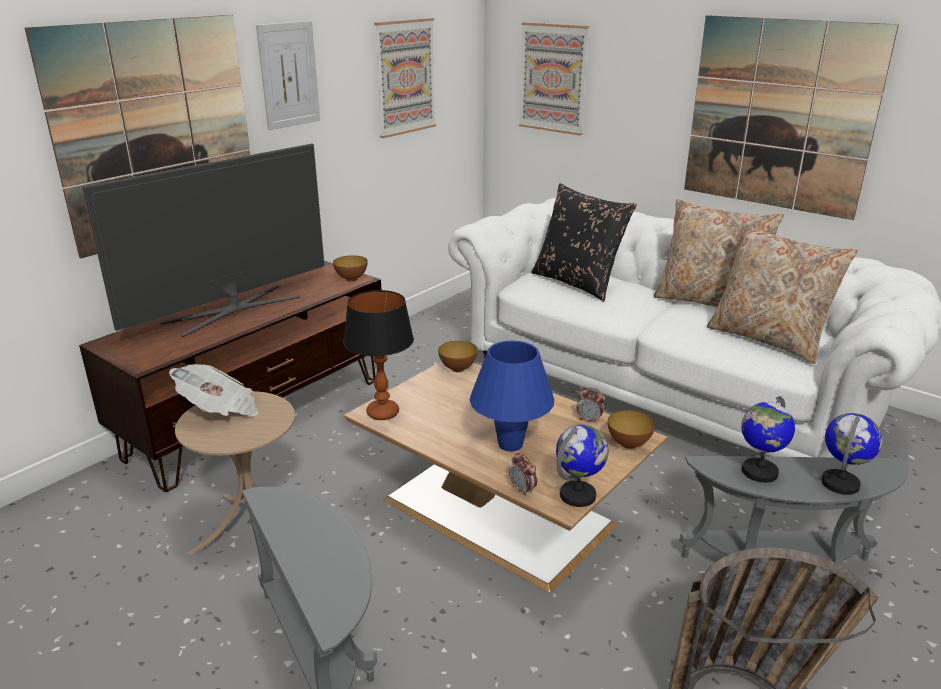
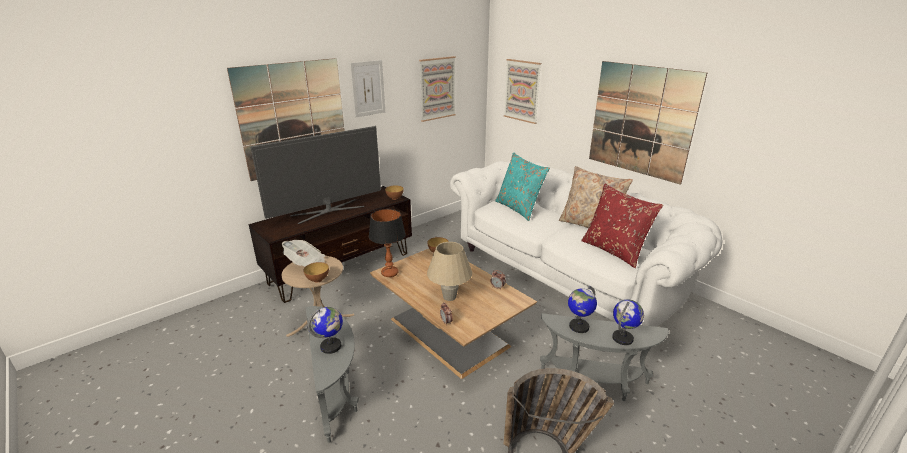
camera: 10 degrees right, 0 degrees up
blue table lamp [470,340,554,452] -> beige table lamp [427,242,472,301]
black pillow [532,183,637,301] -> turquoise pillow [495,152,550,221]
globe [556,425,609,507] -> globe moved to [307,307,343,354]
bowl [608,410,655,449] -> bowl moved to [303,262,329,283]
beige pillow [707,223,858,364] -> red pillow [581,184,663,268]

